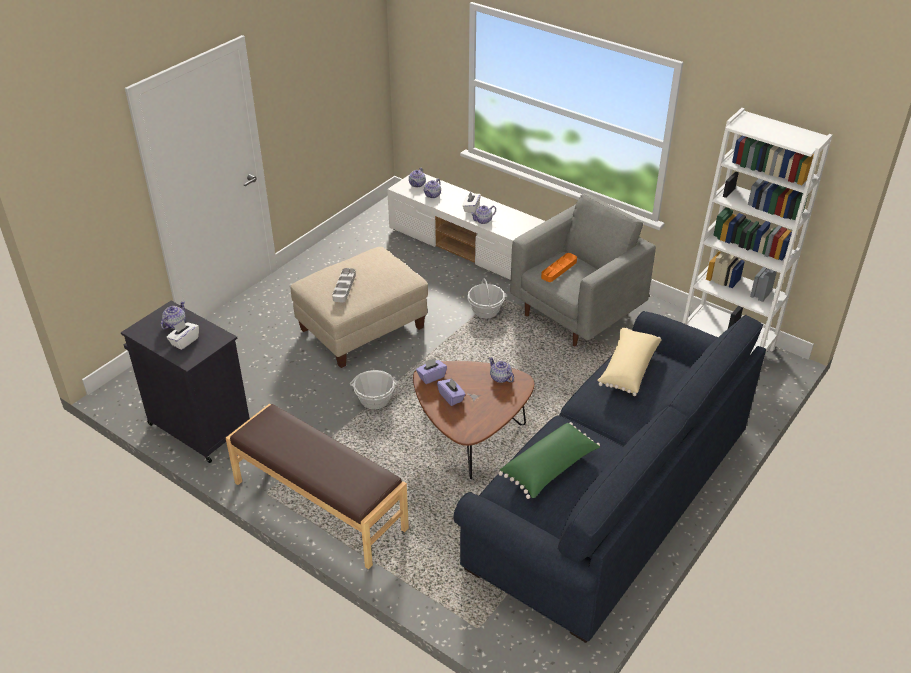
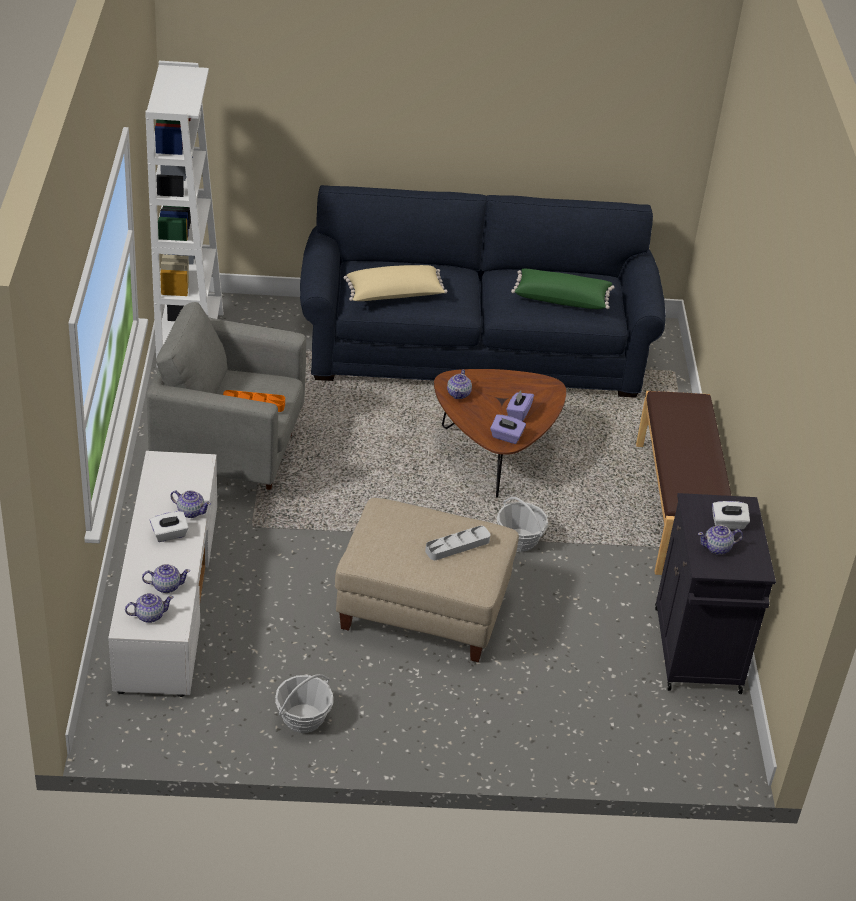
camera: 130 degrees left, 0 degrees up
basket [467,278,505,319] -> basket moved to [275,674,334,733]

